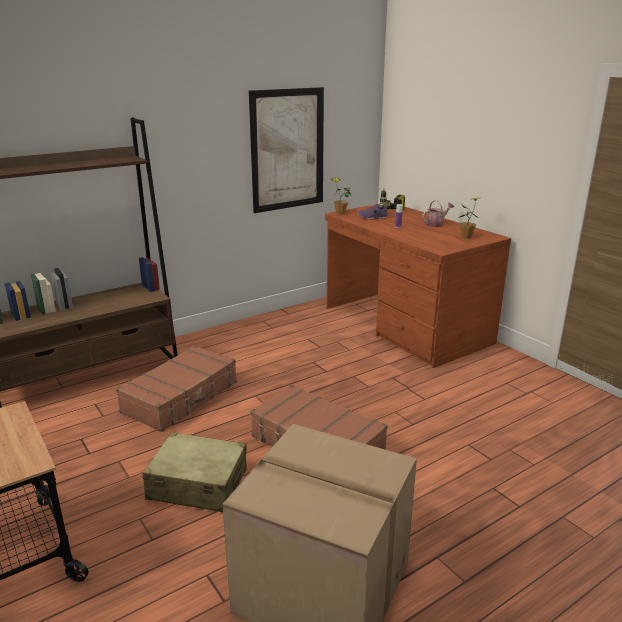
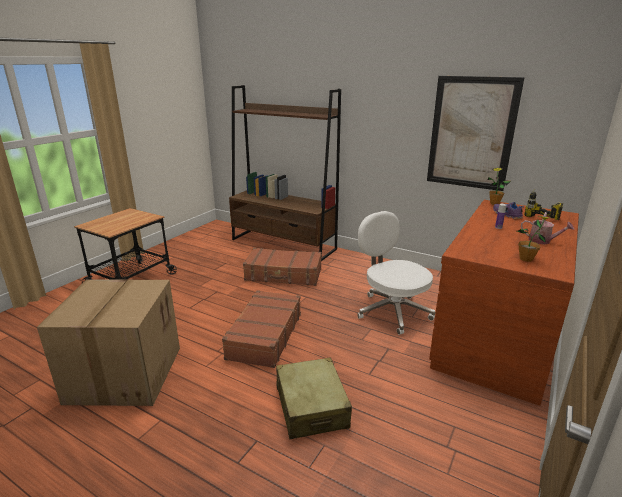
camera: 65 degrees right, 0 degrees up
beige suitcase [143,432,247,512] -> beige suitcase moved to [276,357,352,439]
none -> white office chair [357,211,436,335]

